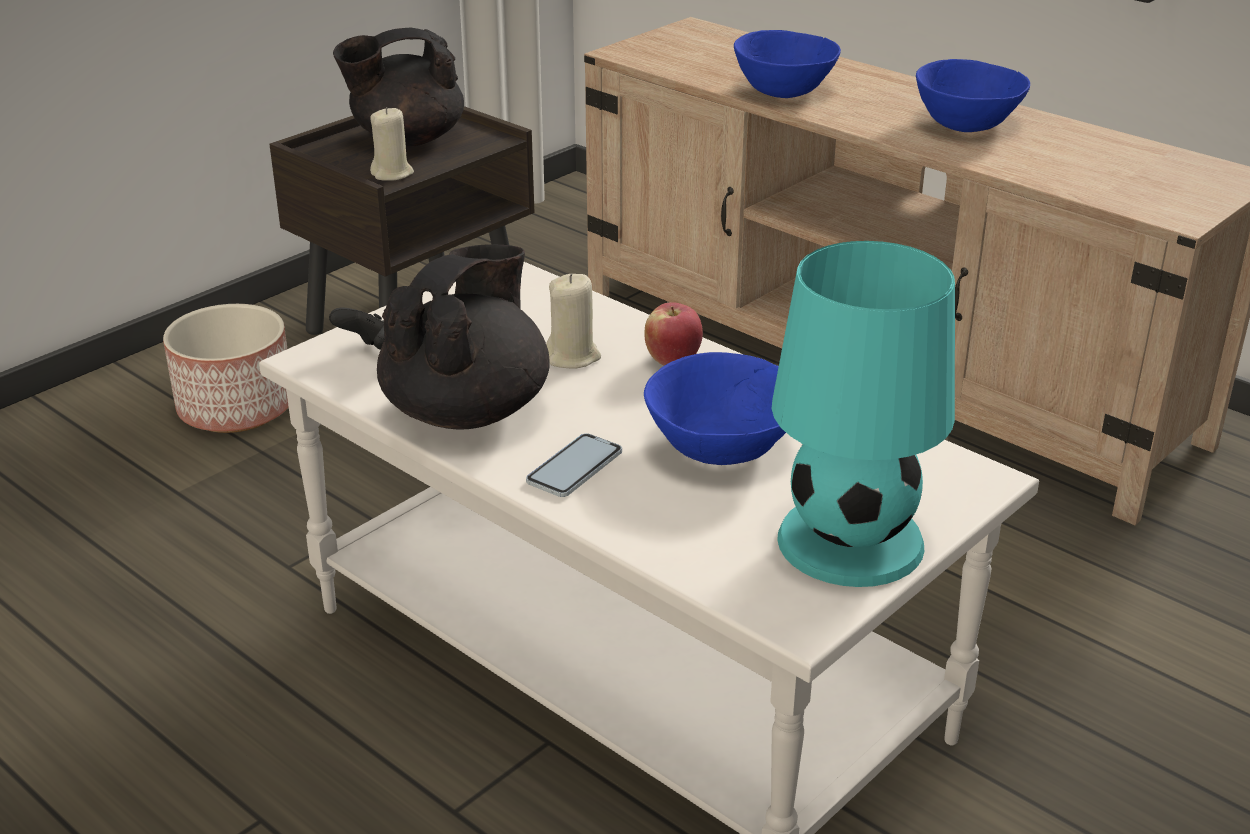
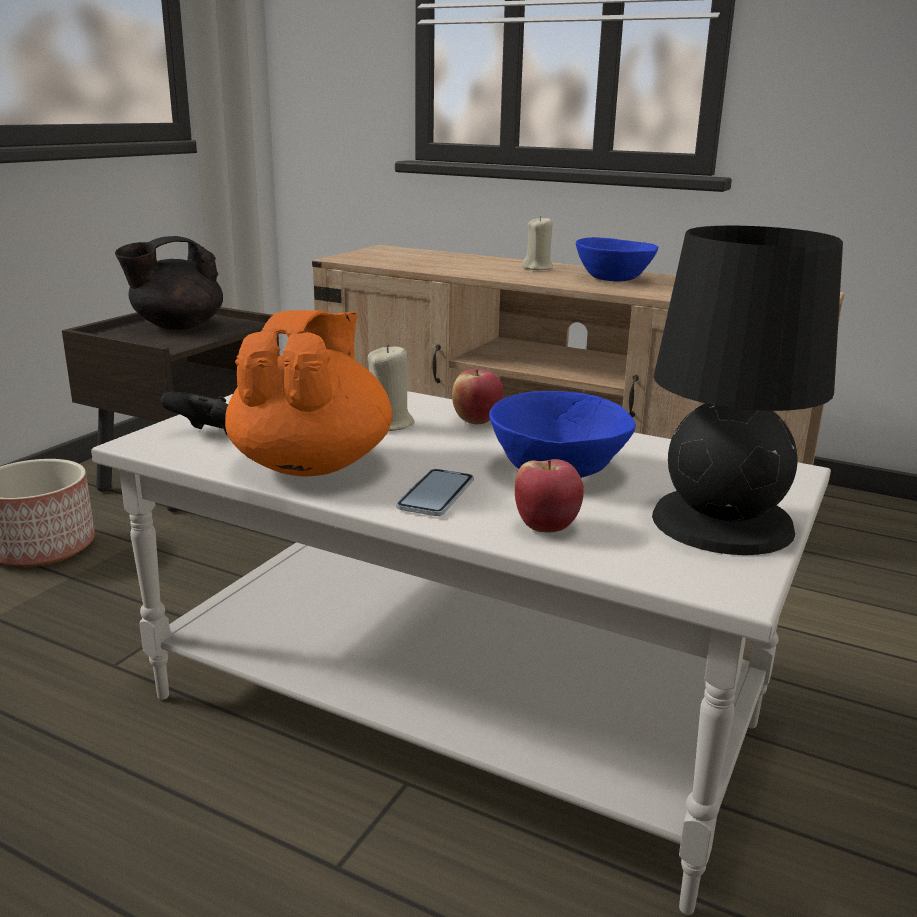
camera: 15 degrees left, 10 degrees down
beige candle [370,107,414,181] -> beige candle moved to [522,216,553,270]
black teapot [377,244,550,430] -> orange teapot [225,310,392,476]
blue bowl [734,30,841,98] -> none
turquoise table lamp [772,241,955,587] -> black table lamp [652,226,843,555]
none -> apple [515,459,584,532]

